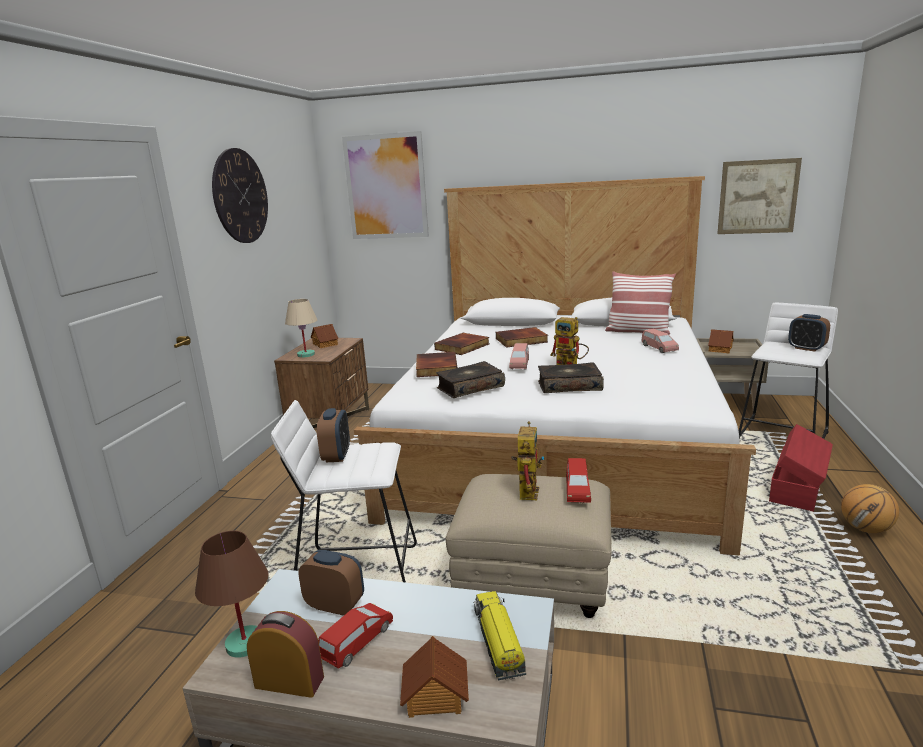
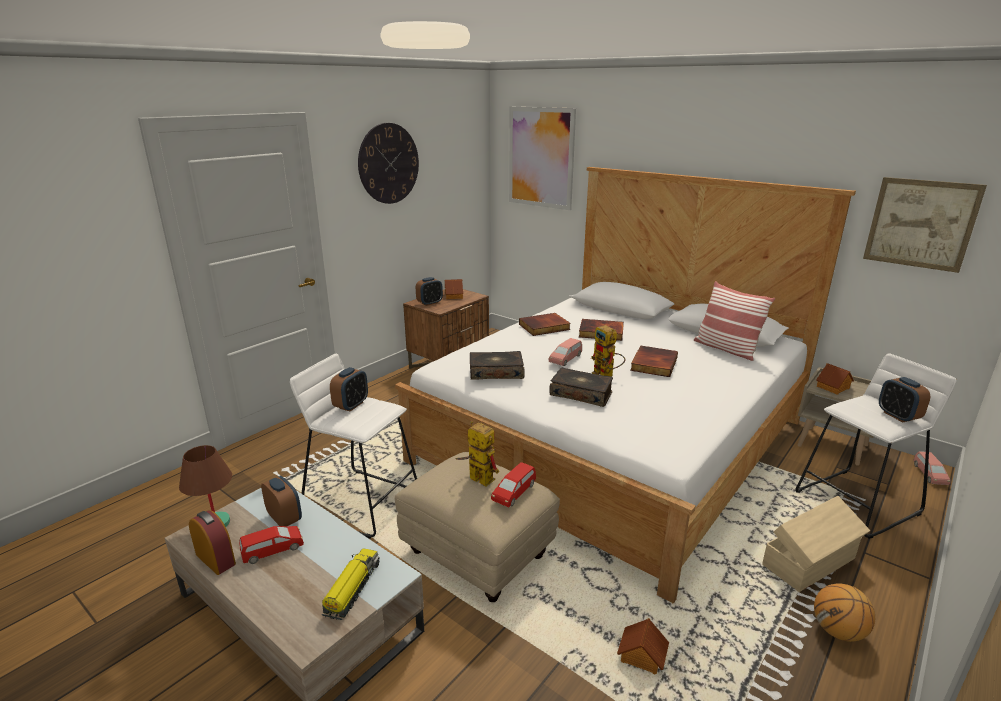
camera: 25 degrees right, 5 degrees up
beige table lamp [285,299,317,358] -> alarm clock [416,277,443,306]
toy house [400,636,469,718] -> toy house moved to [617,618,669,674]
book [416,352,457,377] -> book moved to [630,345,678,377]
toy robot [511,421,544,500] -> toy robot turned 90 degrees counterclockwise [456,421,499,486]
pink toy car [642,329,679,353] -> pink toy car moved to [913,451,951,485]
red storage box [769,424,833,512] -> beige storage box [762,496,870,592]

